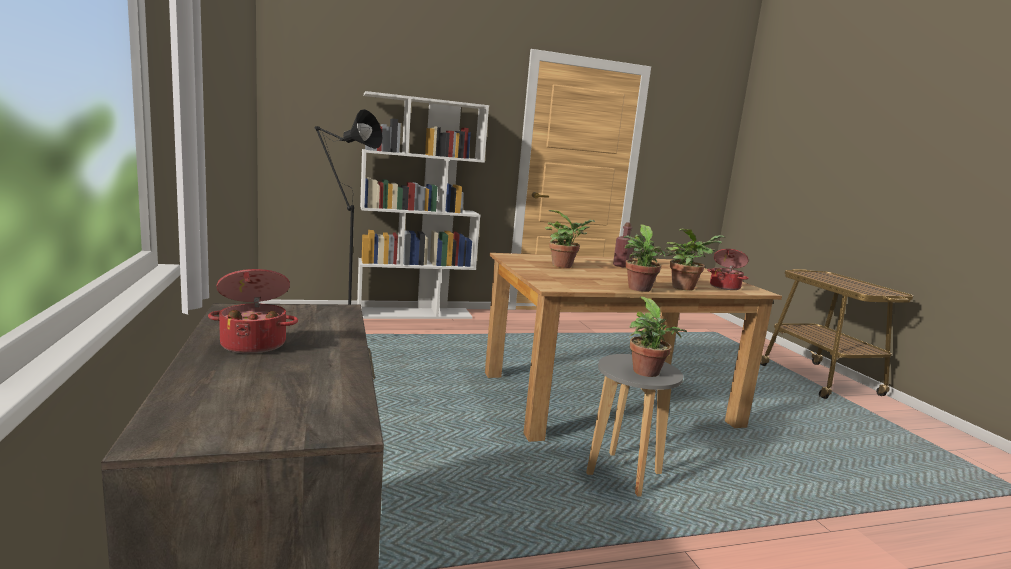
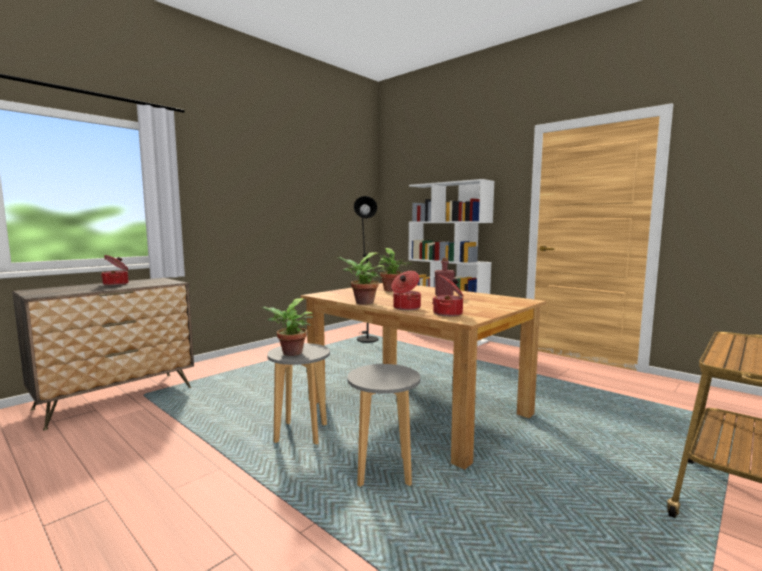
camera: 60 degrees right, 5 degrees down
potted plant [666,229,726,291] -> cooking pot [391,271,421,310]
none -> grey stool [347,364,420,487]

